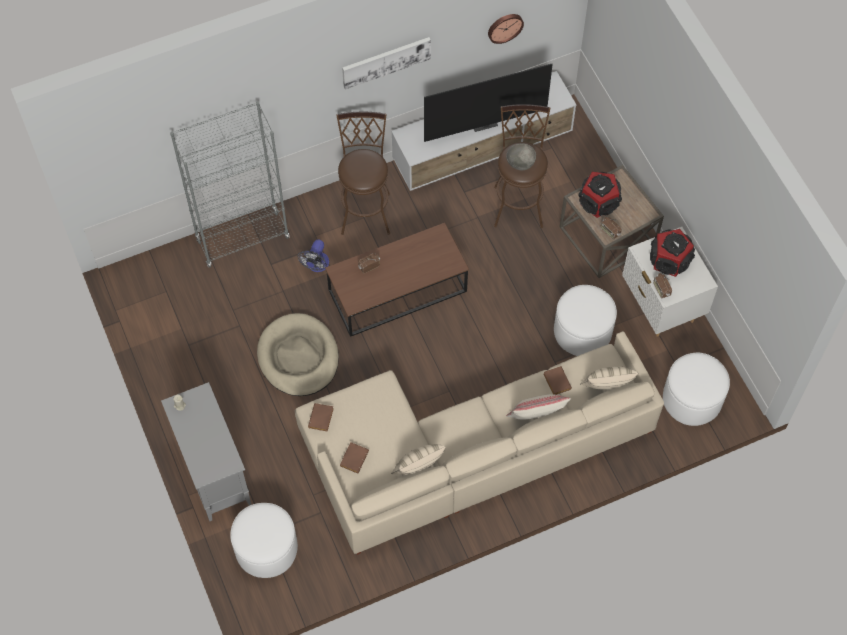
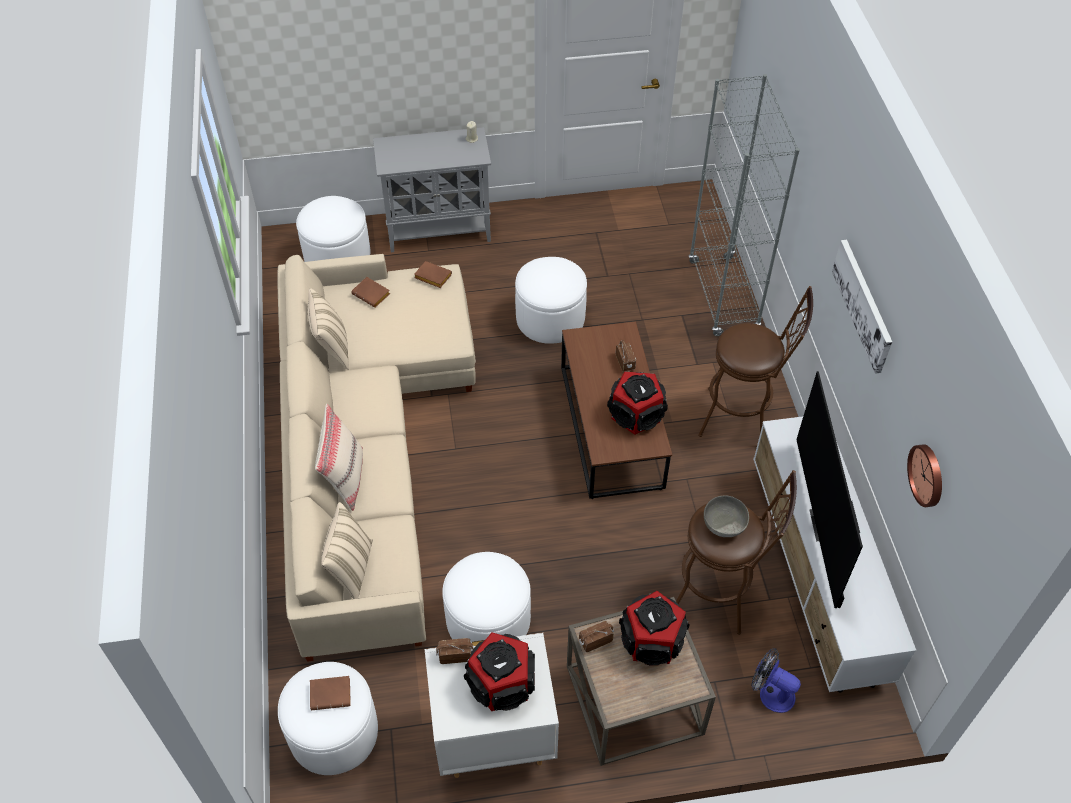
camera: 105 degrees right, 10 degrees down
beige dog bed [257,313,339,396] -> white ottoman [515,257,587,344]
fan [297,239,329,272] -> fan moved to [751,648,801,713]
brown book [544,366,572,395] -> brown book moved to [310,676,351,711]
none -> speaker [607,371,668,435]

